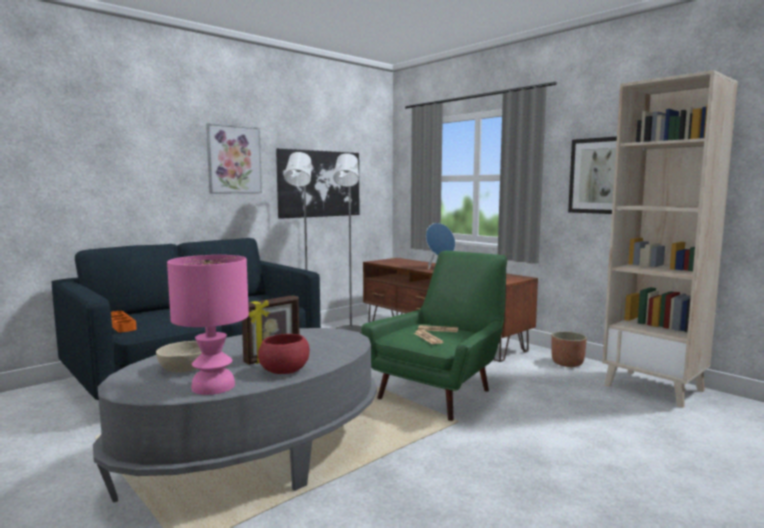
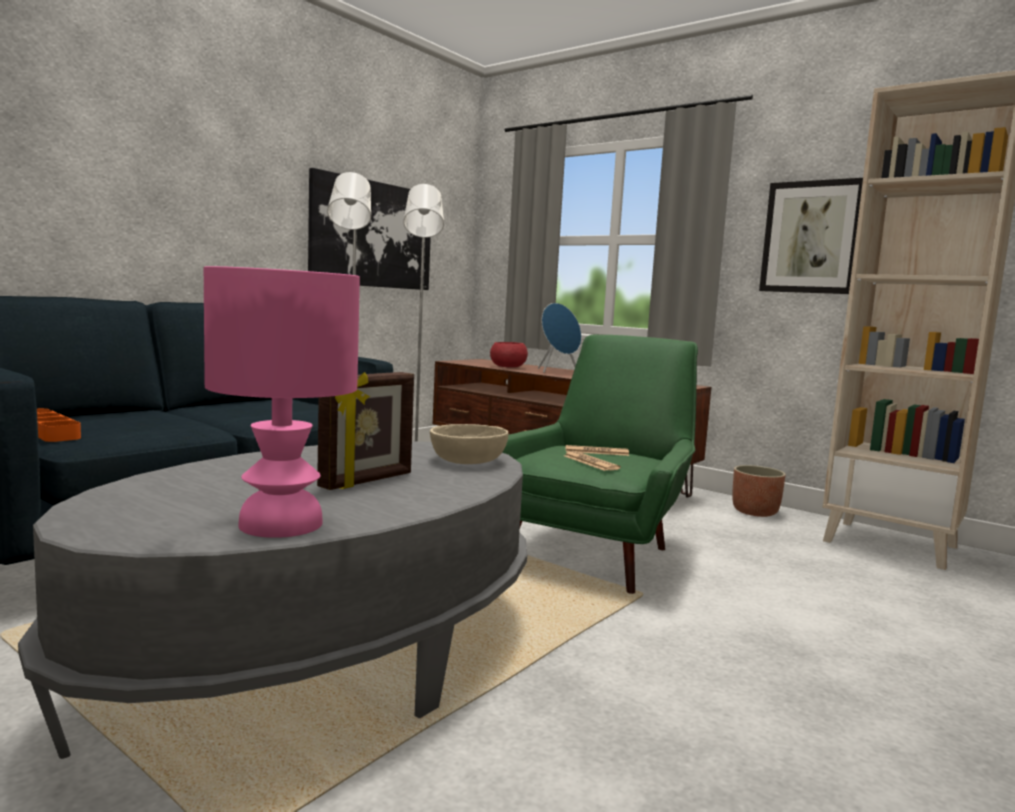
camera: 10 degrees left, 0 degrees up
beige bowl [156,341,202,373] -> beige bowl moved to [430,424,509,464]
picture [206,123,262,194] -> none
red bowl [258,334,310,374] -> red bowl moved to [490,342,528,368]

